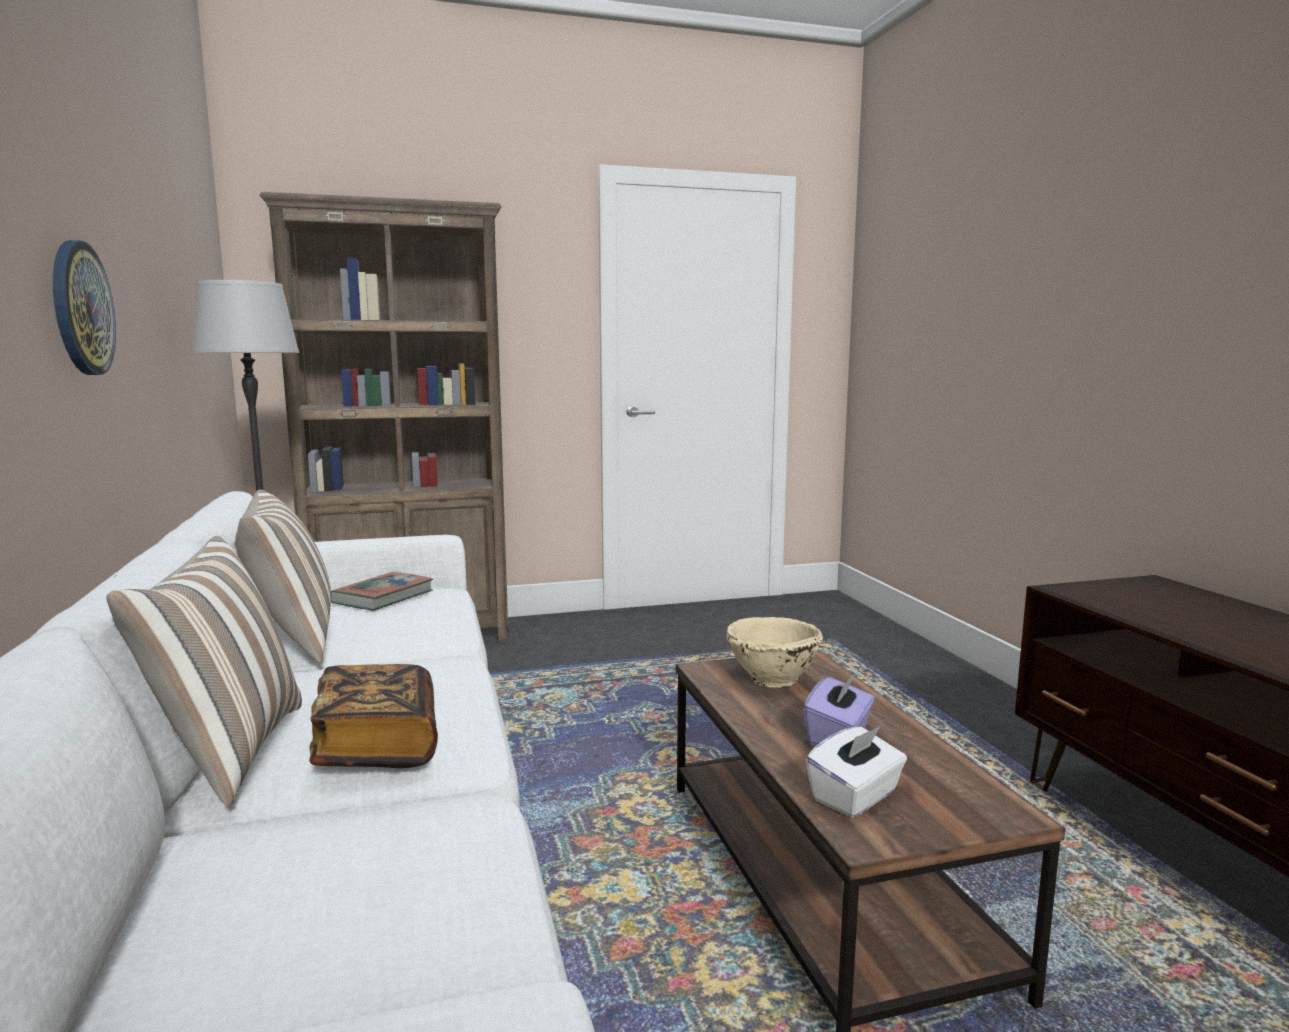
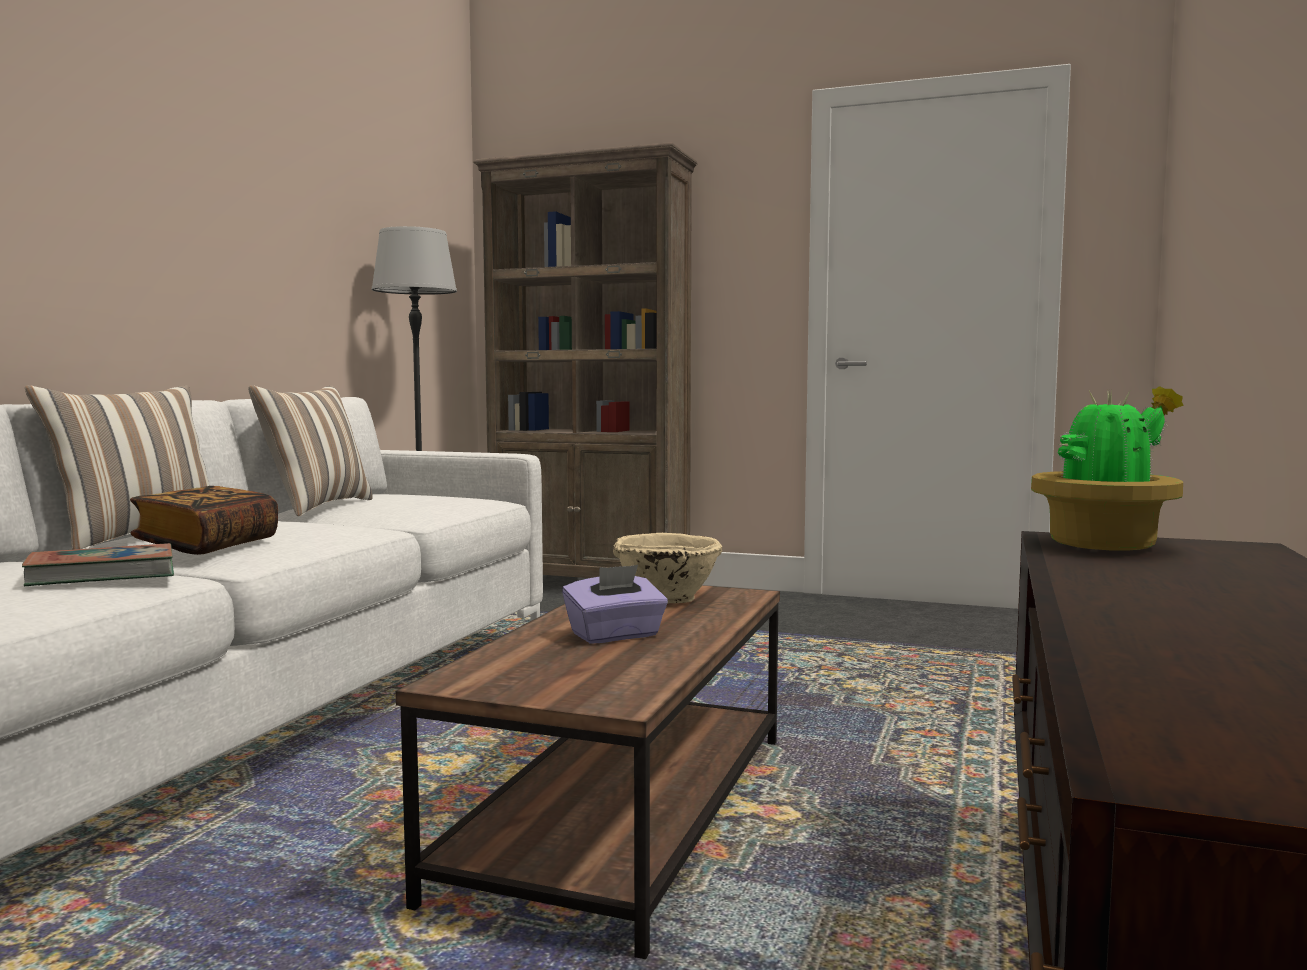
camera: 35 degrees right, 5 degrees down
wall clock [53,240,116,375] -> none
book [331,572,433,611] -> book moved to [22,543,174,586]
white tissue box [806,726,907,818] -> none
none -> potted plant [1031,386,1184,551]

